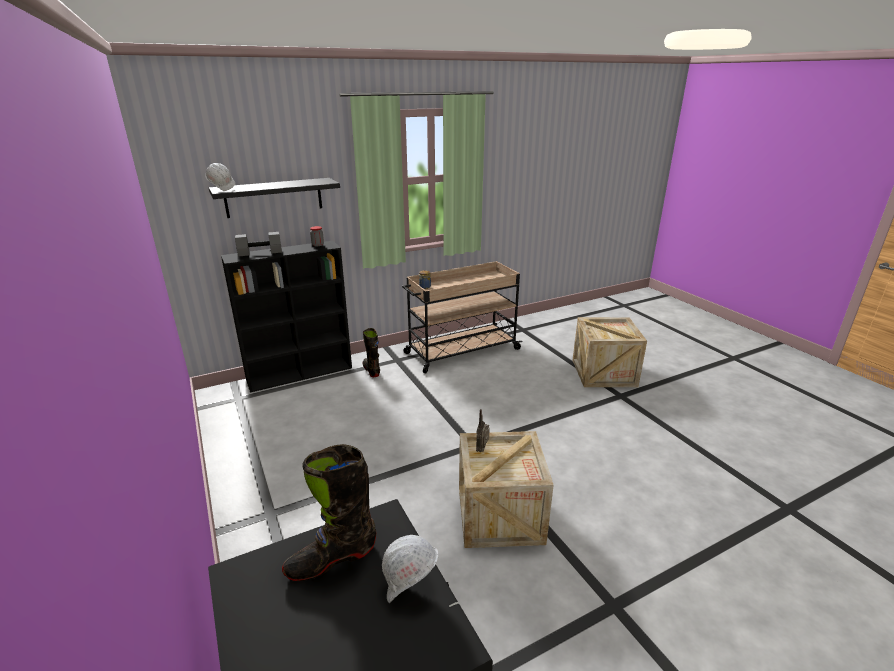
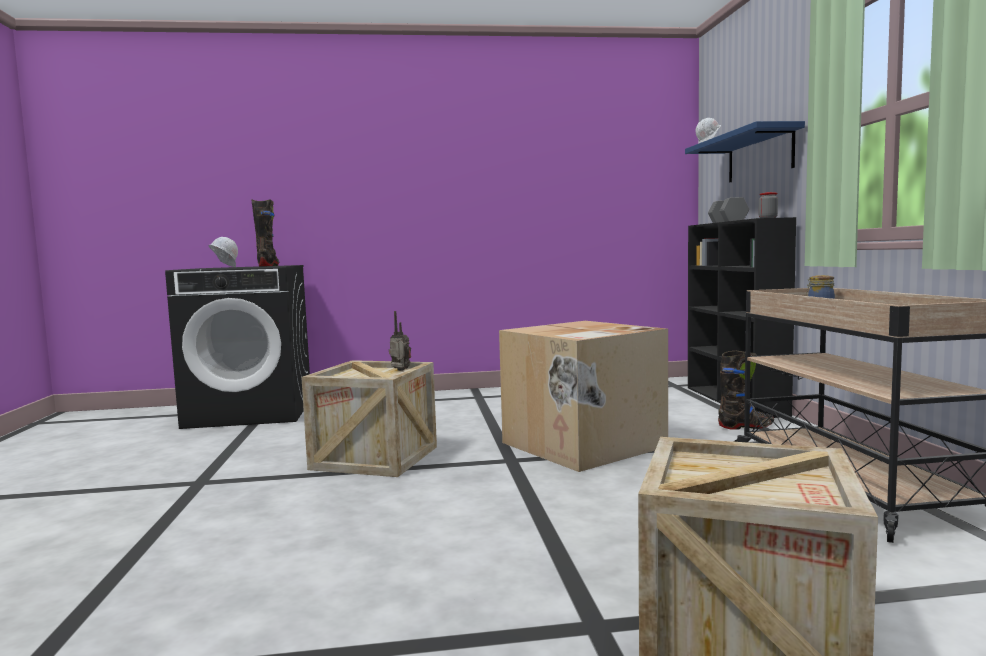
camera: 110 degrees right, 20 degrees down
black shelf [209,178,340,218] -> blue shelf [685,121,805,182]
none -> cardboard box [499,321,668,472]

